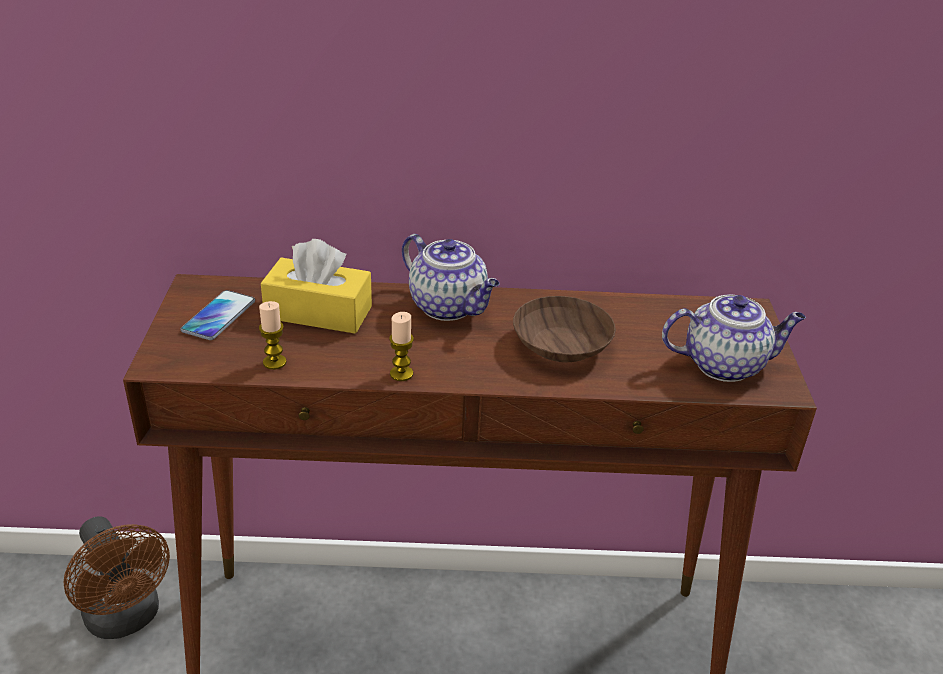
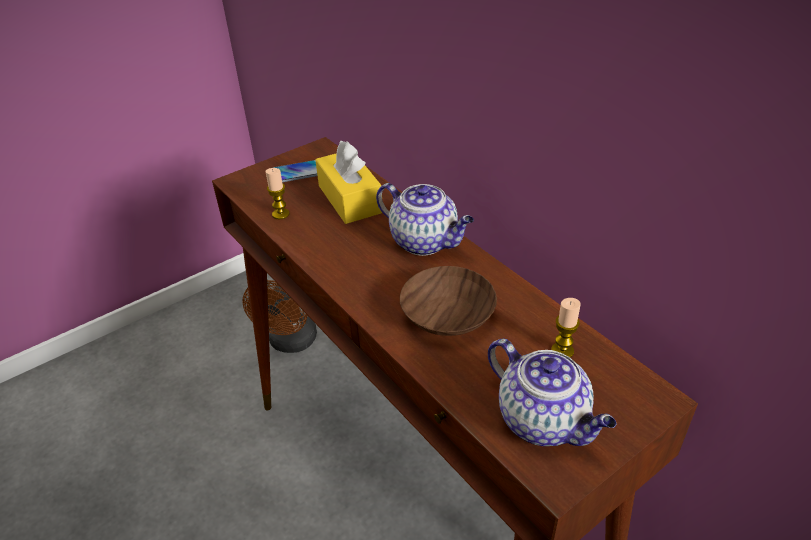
camera: 55 degrees right, 5 degrees up
candle [389,312,414,381] -> candle moved to [551,298,581,358]
teapot [402,234,500,321] -> teapot turned 60 degrees counterclockwise [376,183,474,256]

